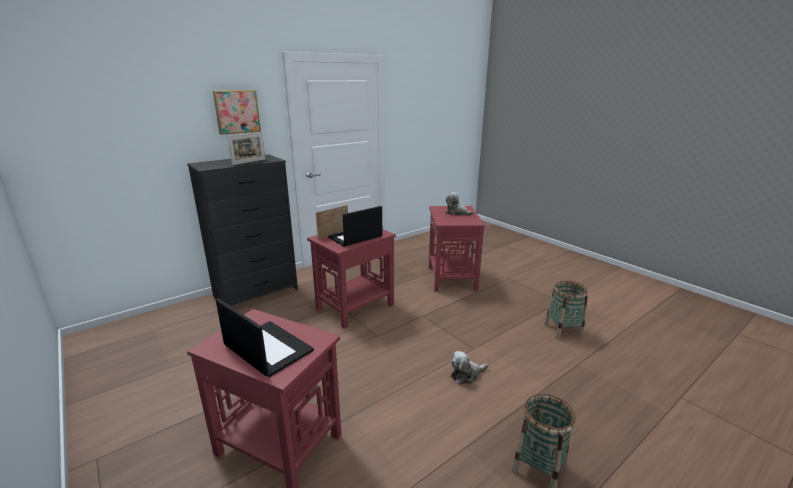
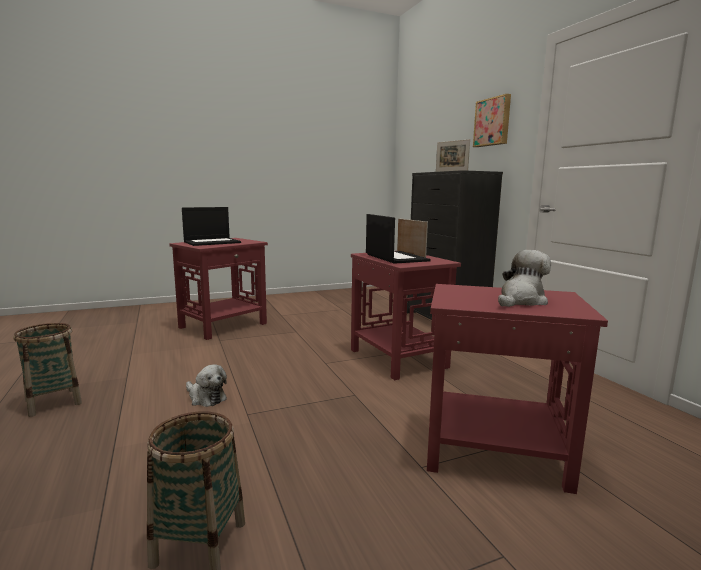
camera: 105 degrees right, 10 degrees down
plush toy [451,351,488,384] -> plush toy turned 135 degrees clockwise [186,364,227,407]

